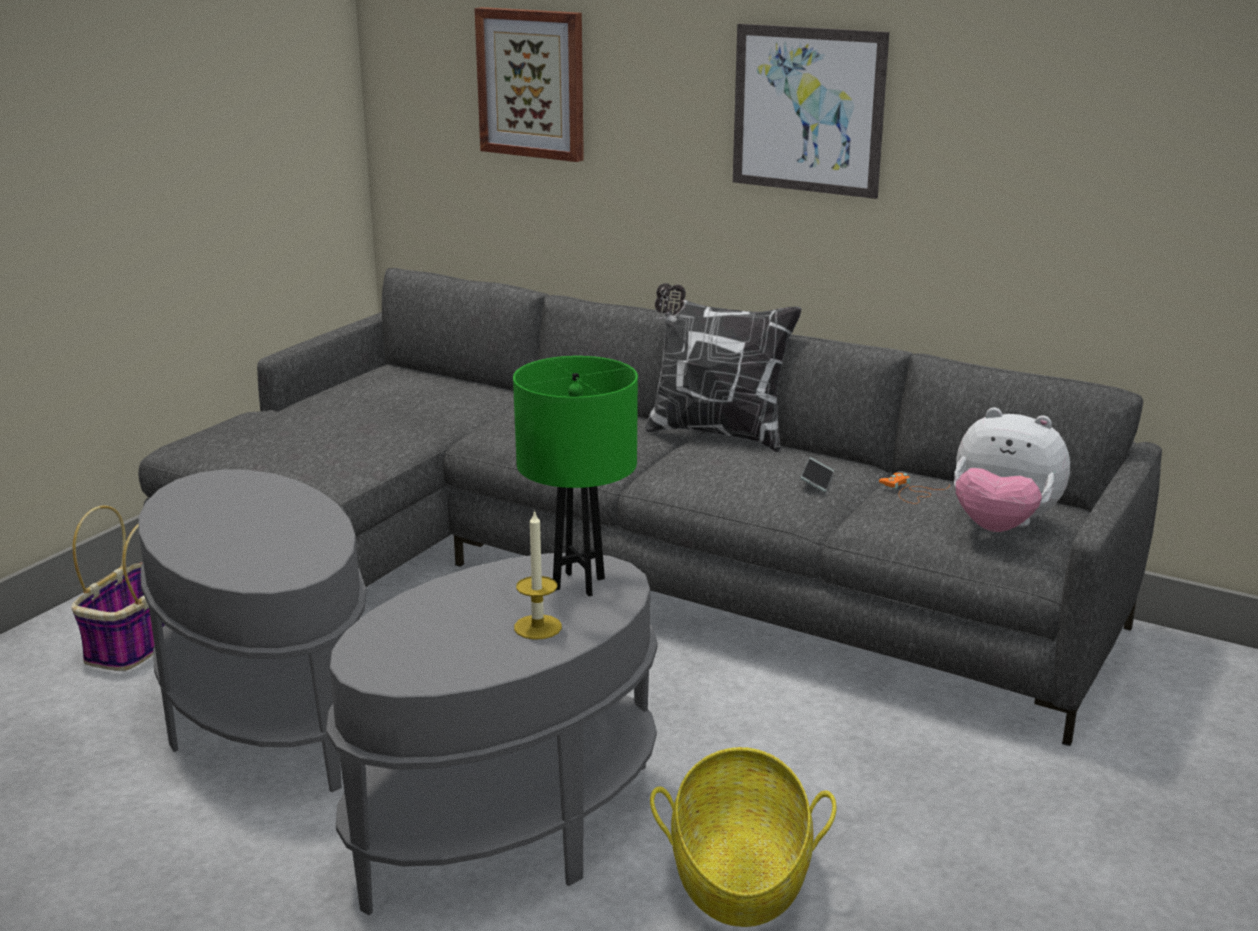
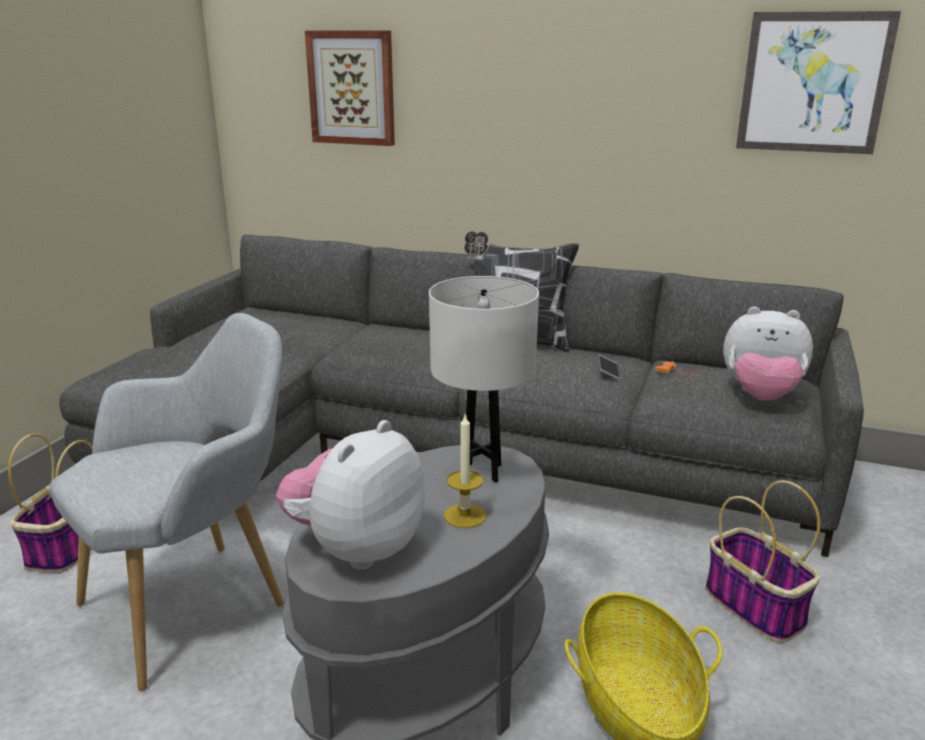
camera: 10 degrees left, 0 degrees up
grey side table [138,469,366,792] -> grey armchair [50,313,284,691]
green table lamp [513,356,638,596] -> white table lamp [429,276,539,483]
picture [733,24,889,199] -> picture moved to [736,11,901,154]
none -> plush toy [276,420,425,570]
none -> basket [706,480,821,642]

